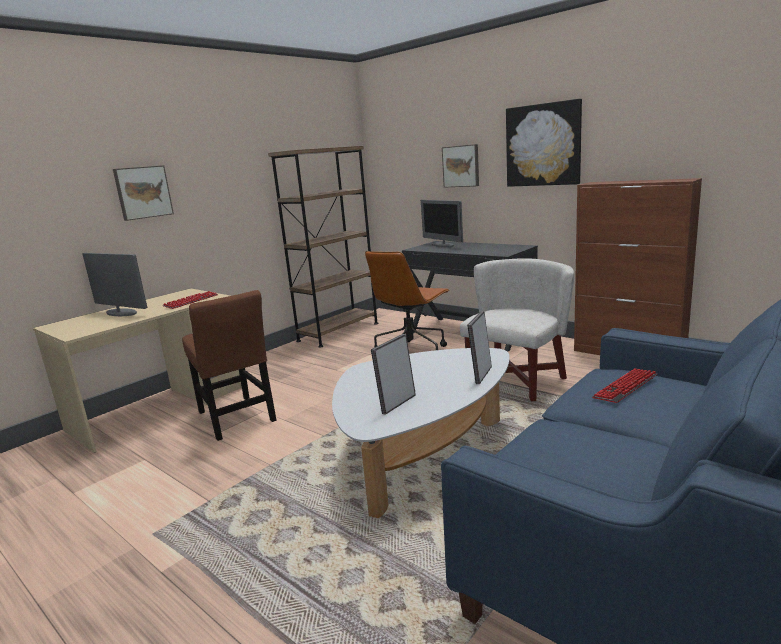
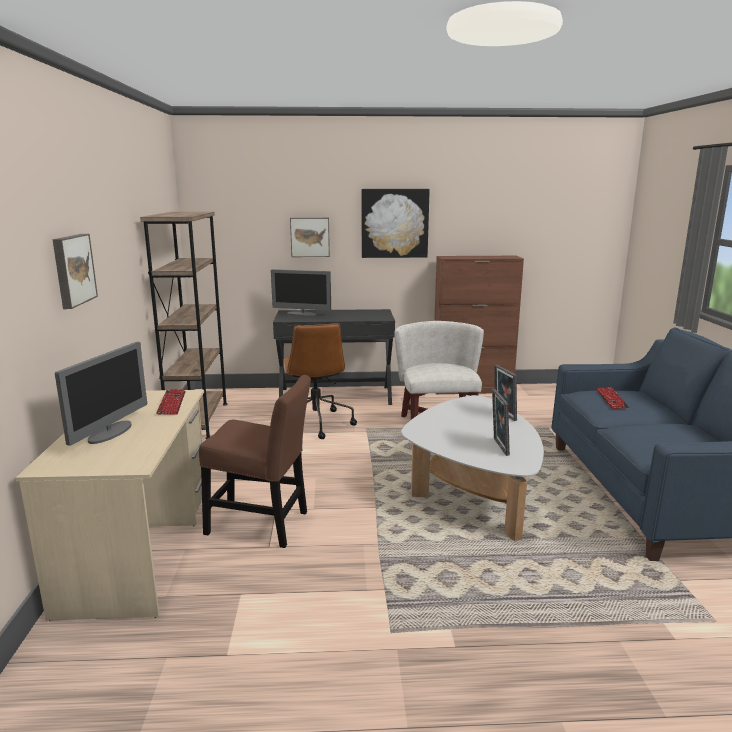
camera: 45 degrees left, 0 degrees up
monitor [82,253,148,316] -> monitor turned 120 degrees clockwise [55,342,147,446]

